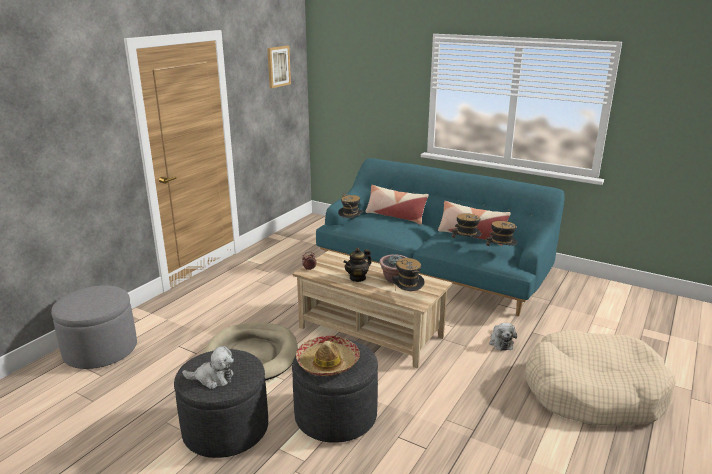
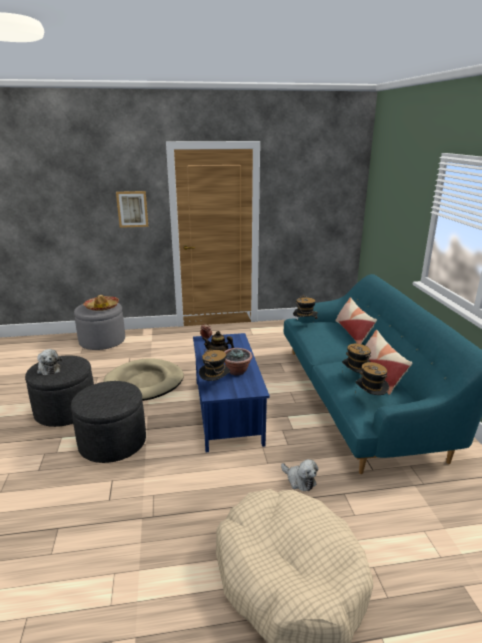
camera: 50 degrees right, 0 degrees up
picture [267,46,291,88] -> picture moved to [116,191,148,228]
beige coffee table [293,250,452,369] -> blue coffee table [193,333,270,452]
hat [296,335,360,376] -> hat moved to [83,295,119,311]
plush toy [489,323,517,351] -> plush toy turned 90 degrees counterclockwise [281,459,318,491]

